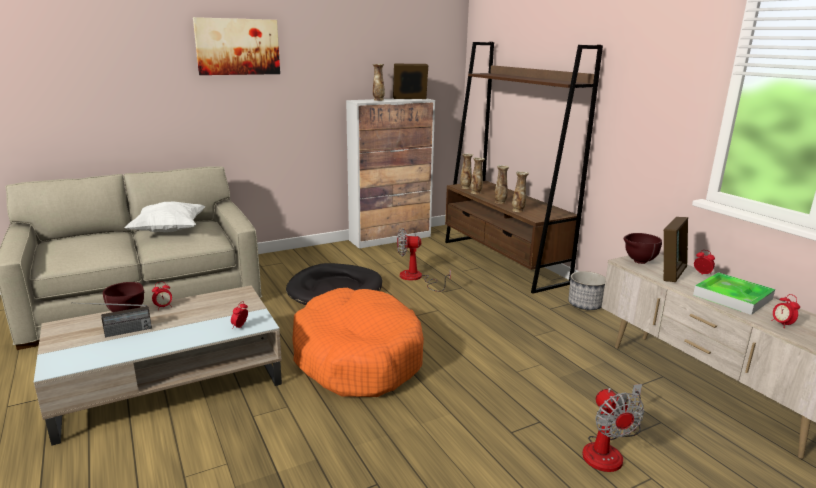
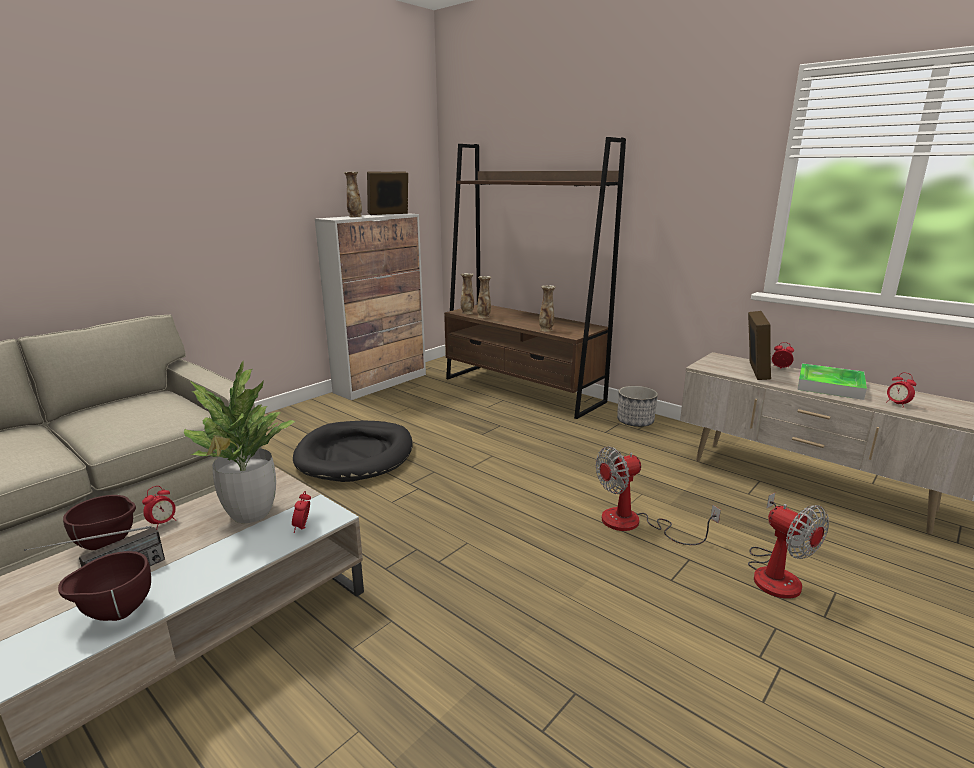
camera: 20 degrees left, 0 degrees up
white pillow [124,202,206,232] -> none
picture [193,17,280,75] -> none
orange dog bed [292,288,424,397] -> none
fan [397,228,451,292] -> fan moved to [595,447,721,545]
vase [494,165,509,204] -> none
brown bowl [624,233,662,264] -> brown bowl moved to [58,551,151,621]
none -> potted plant [184,360,296,523]

